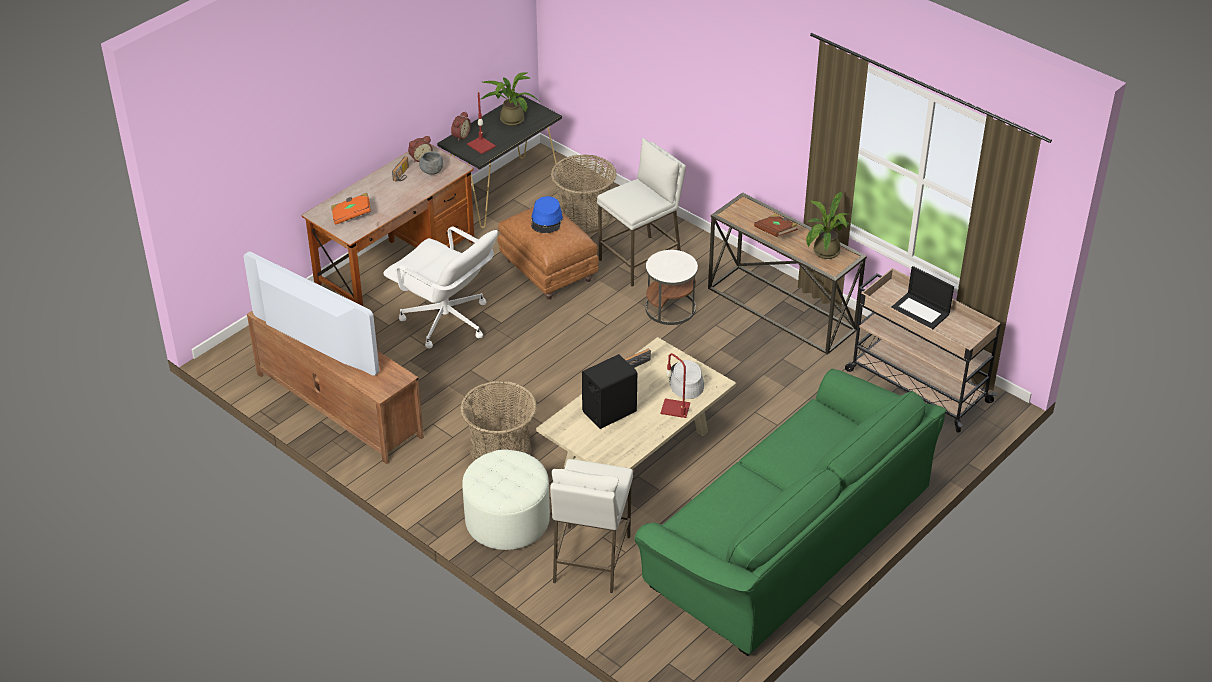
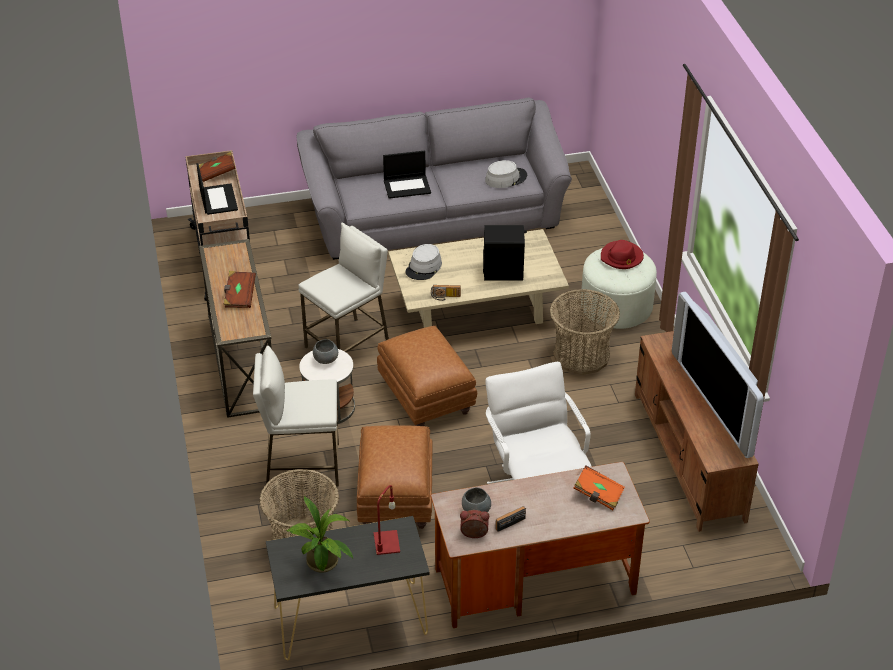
camera: 145 degrees left, 0 degrees up
alarm clock [451,111,471,141] -> none
blue hat [531,196,563,233] -> none
white stool [550,459,633,593] -> white stool moved to [298,223,389,352]
green sofa [634,369,946,656] -> grey sofa [296,98,572,260]
red table lamp [660,353,690,418] -> none
potted plant [806,192,851,259] -> none
none -> brown book [199,152,236,182]
none -> grey bowl [313,339,338,364]
none -> brown ottoman [377,326,477,426]
none -> laptop [383,150,431,199]
none -> grey hat [485,160,527,188]
none -> red hat [601,240,644,269]

